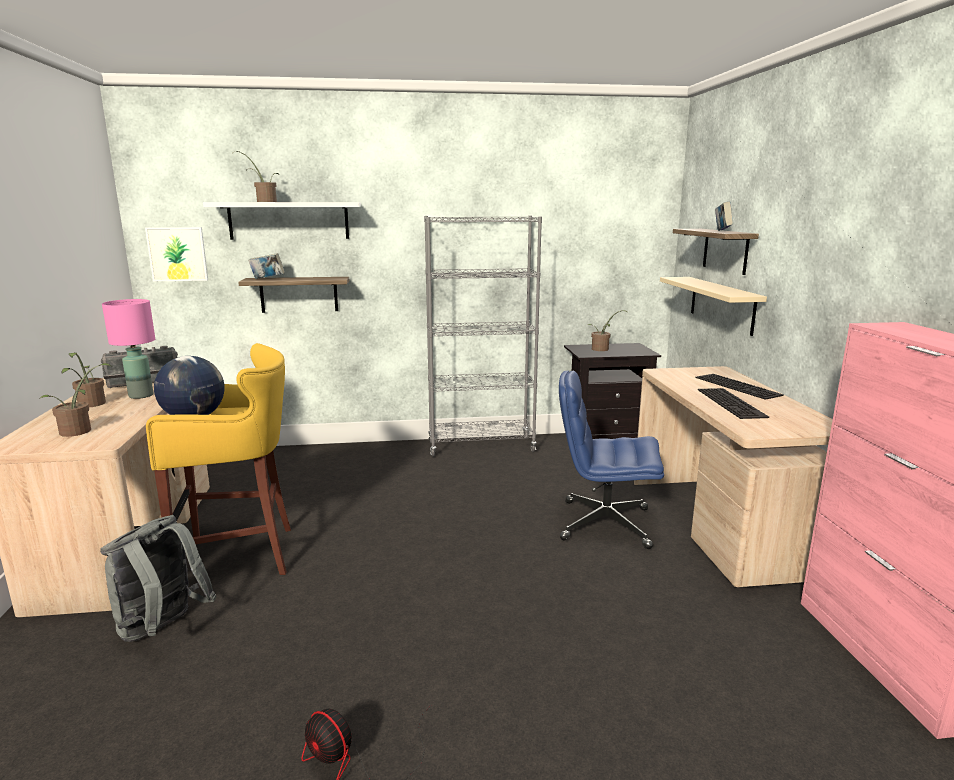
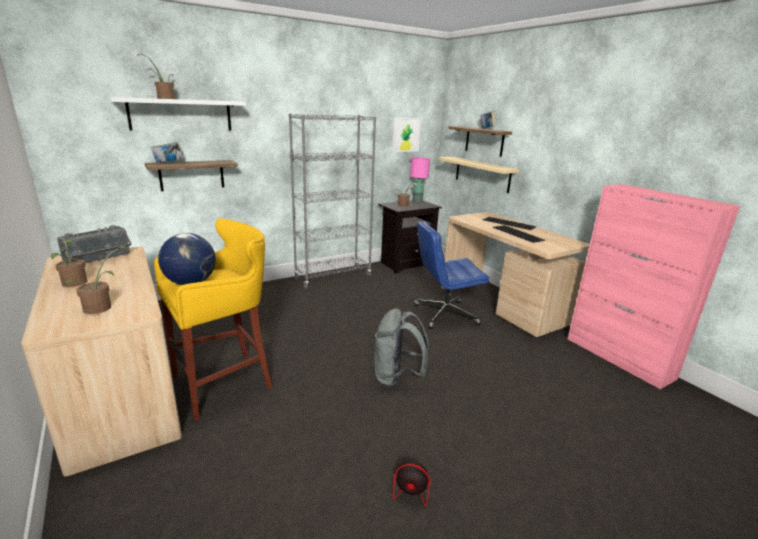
camera: 25 degrees left, 5 degrees up
grey backpack [100,515,217,642] -> grey backpack moved to [375,308,429,387]
pink table lamp [102,299,155,399] -> pink table lamp moved to [410,157,430,203]
picture [145,227,208,281] -> picture moved to [392,118,421,152]

